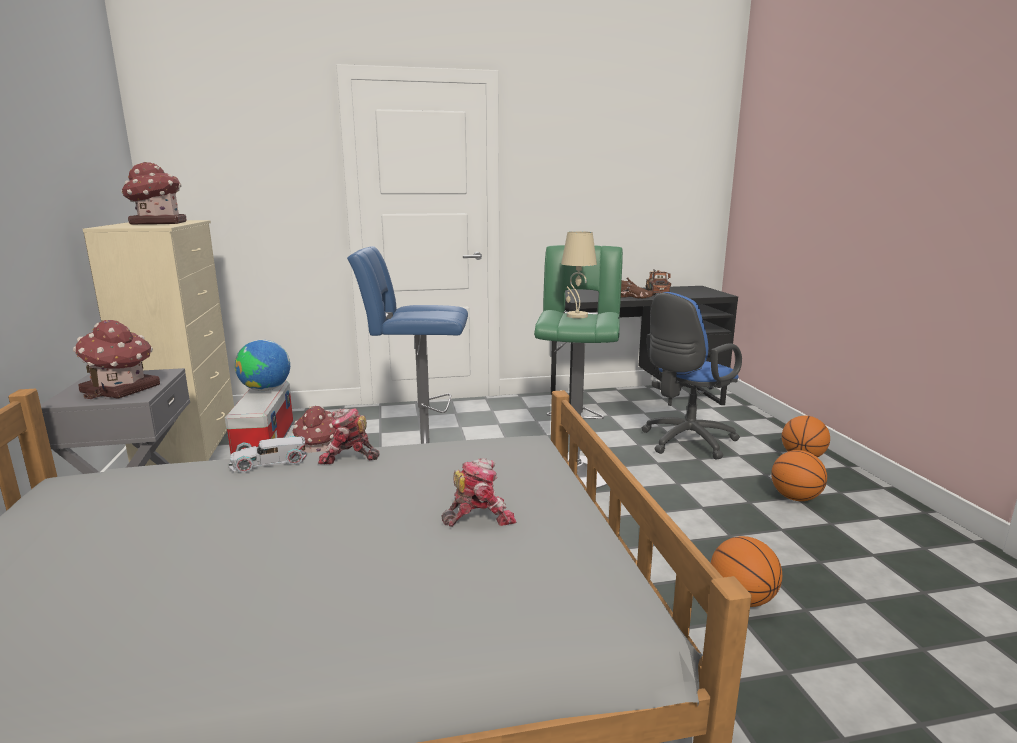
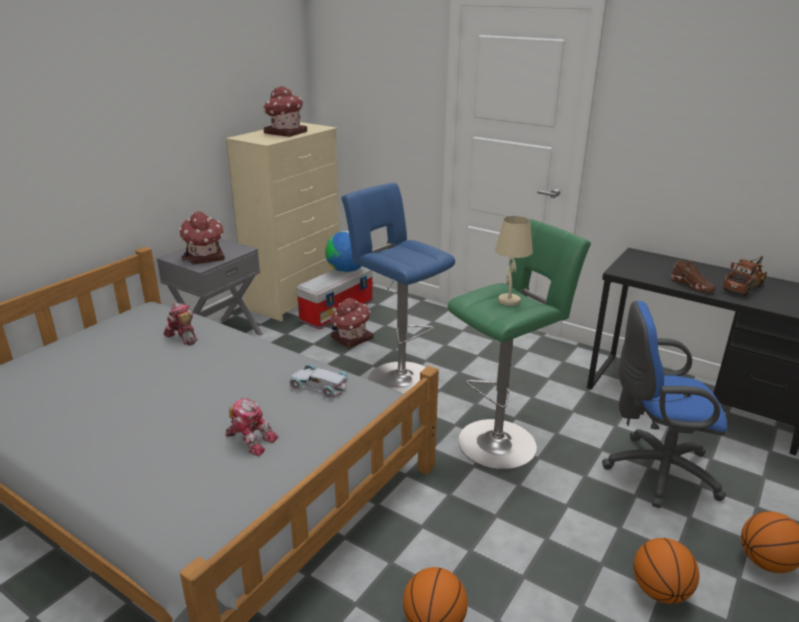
camera: 45 degrees right, 10 degrees up
white toy car [229,435,307,473] -> white toy car moved to [289,364,348,398]
toy robot [318,408,380,464] -> toy robot moved to [163,303,198,346]

